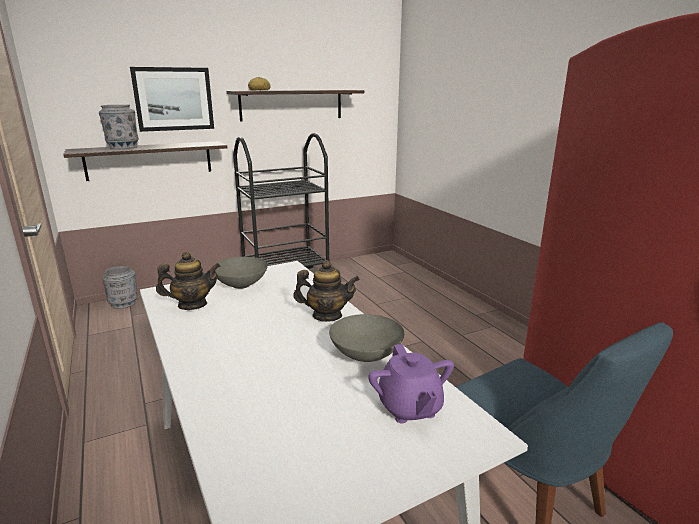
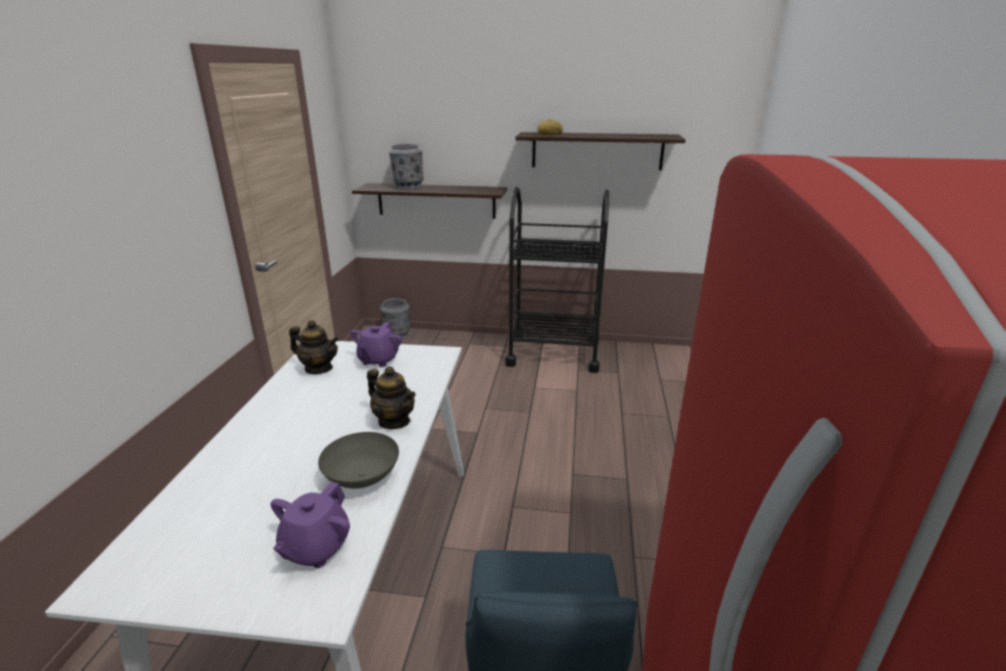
camera: 35 degrees right, 5 degrees up
picture [130,67,214,132] -> none
grey bowl [211,257,268,289] -> purple teapot [351,322,402,367]

